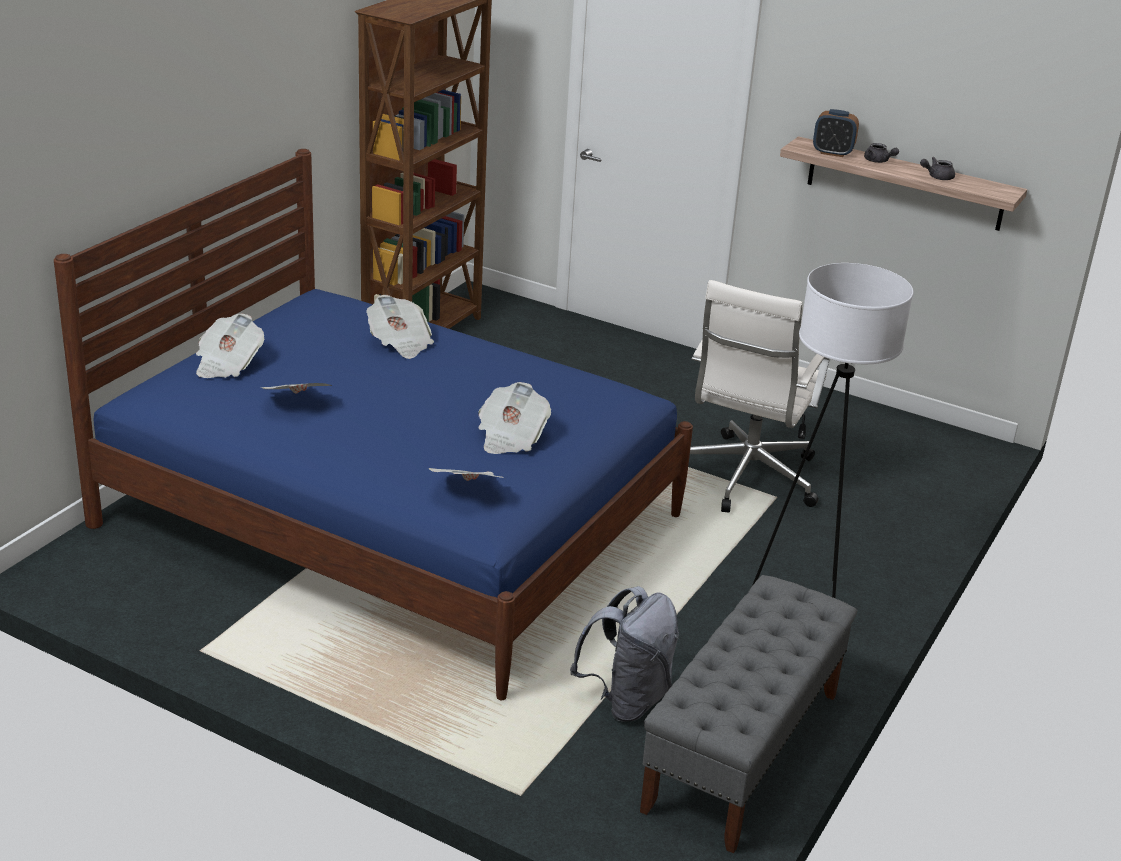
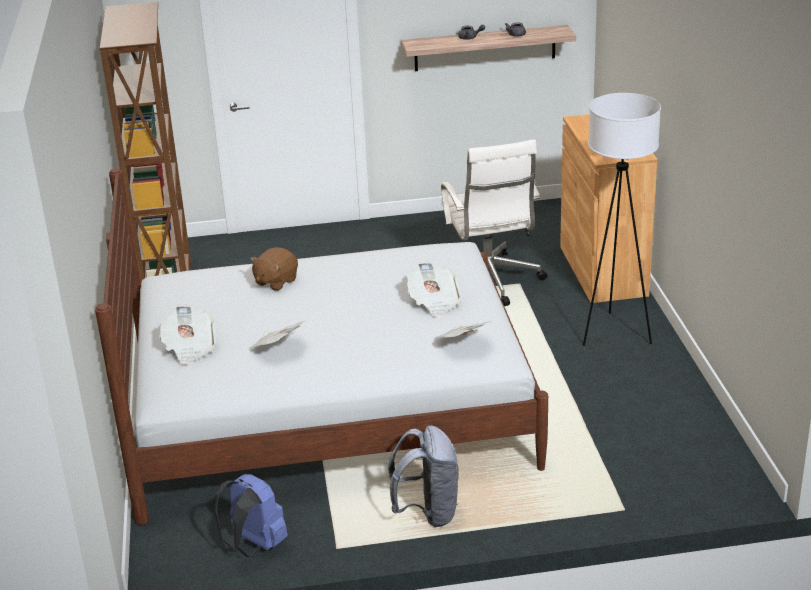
camera: 35 degrees left, 0 degrees up
blue bed [54,149,693,700] -> white bed [95,168,548,525]
newspaper [366,295,434,359] -> brown plush toy [250,247,298,291]
grey backpack [570,586,679,722] -> grey backpack moved to [388,426,459,527]
grey bench [640,575,857,854] -> none
alarm clock [813,109,859,157] -> none
none -> blue backpack [214,474,288,557]
none -> brown cabinet [560,114,657,303]

